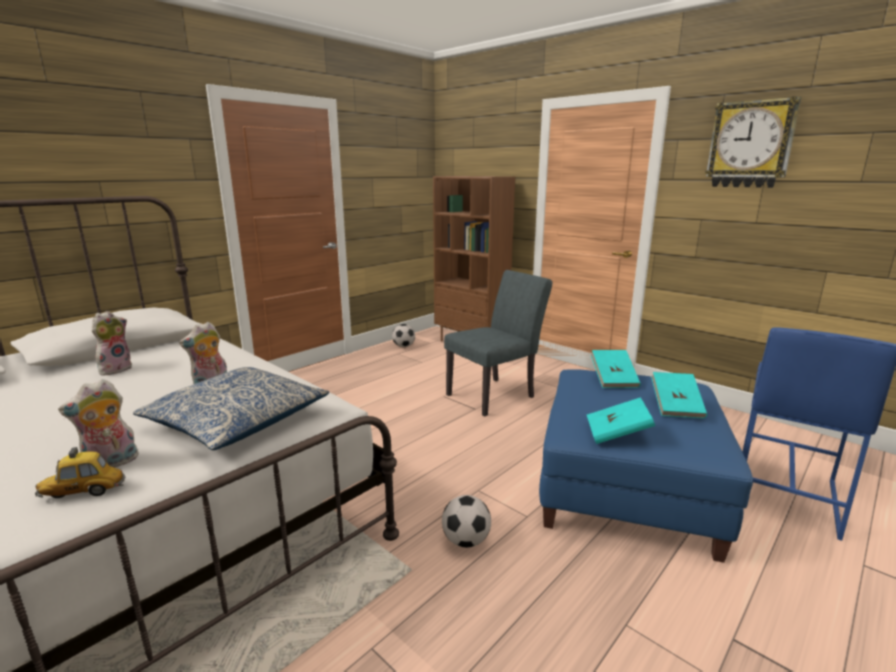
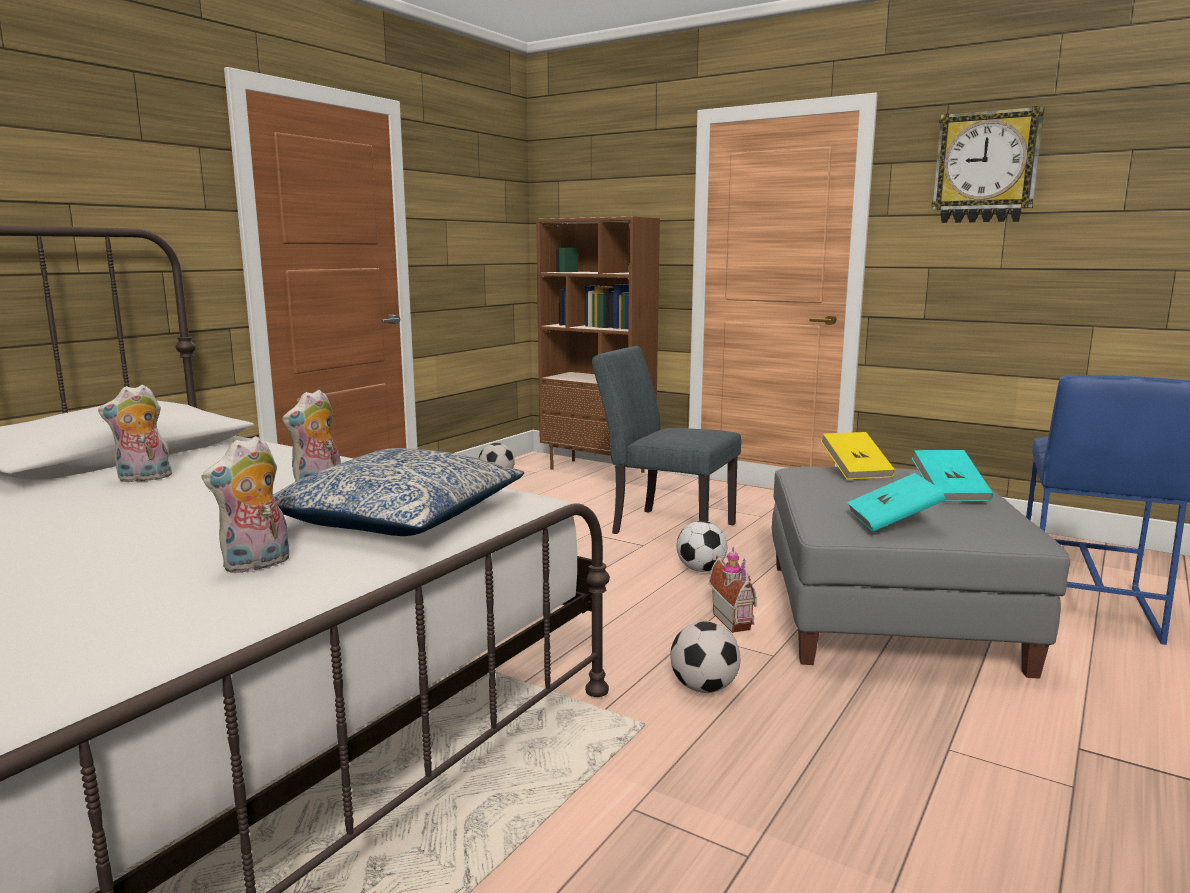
camera: 10 degrees left, 5 degrees down
toy car [35,447,125,498] -> none
plush toy [92,311,132,376] -> plush toy turned 135 degrees counterclockwise [98,384,172,482]
grey chair [444,270,552,416] -> grey chair turned 105 degrees counterclockwise [592,346,741,534]
blue ottoman [539,369,753,563] -> grey ottoman [772,466,1070,679]
turquoise book [591,350,641,388] -> yellow book [821,432,895,480]
none -> football [676,521,728,572]
none -> toy house [709,546,757,633]

